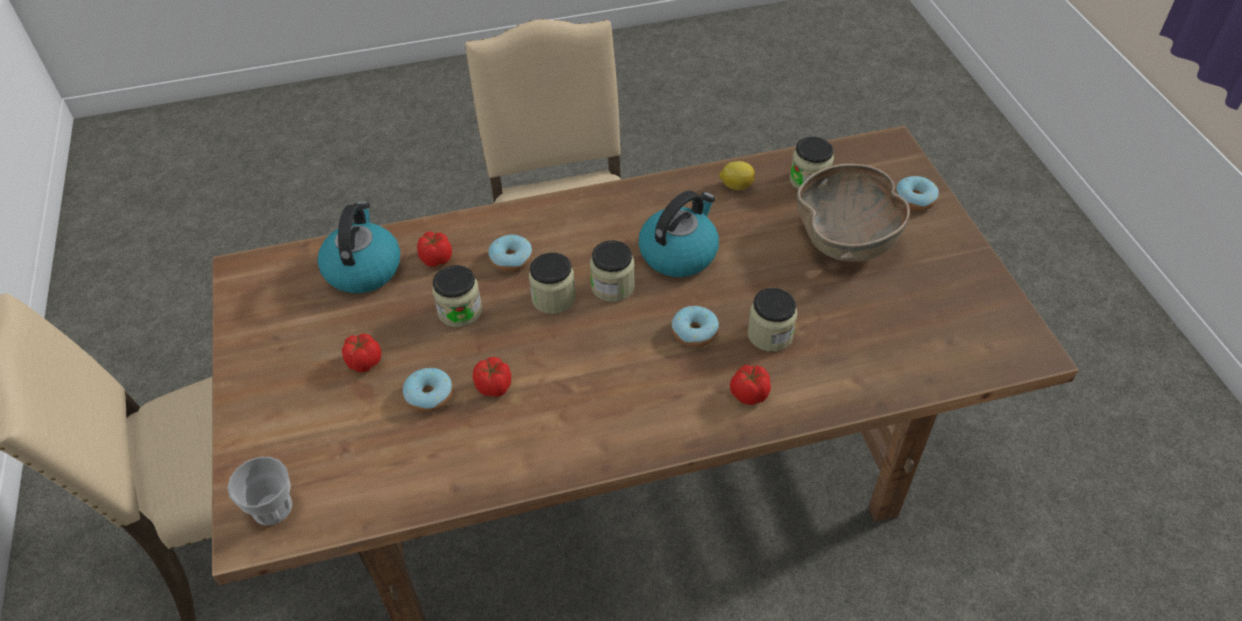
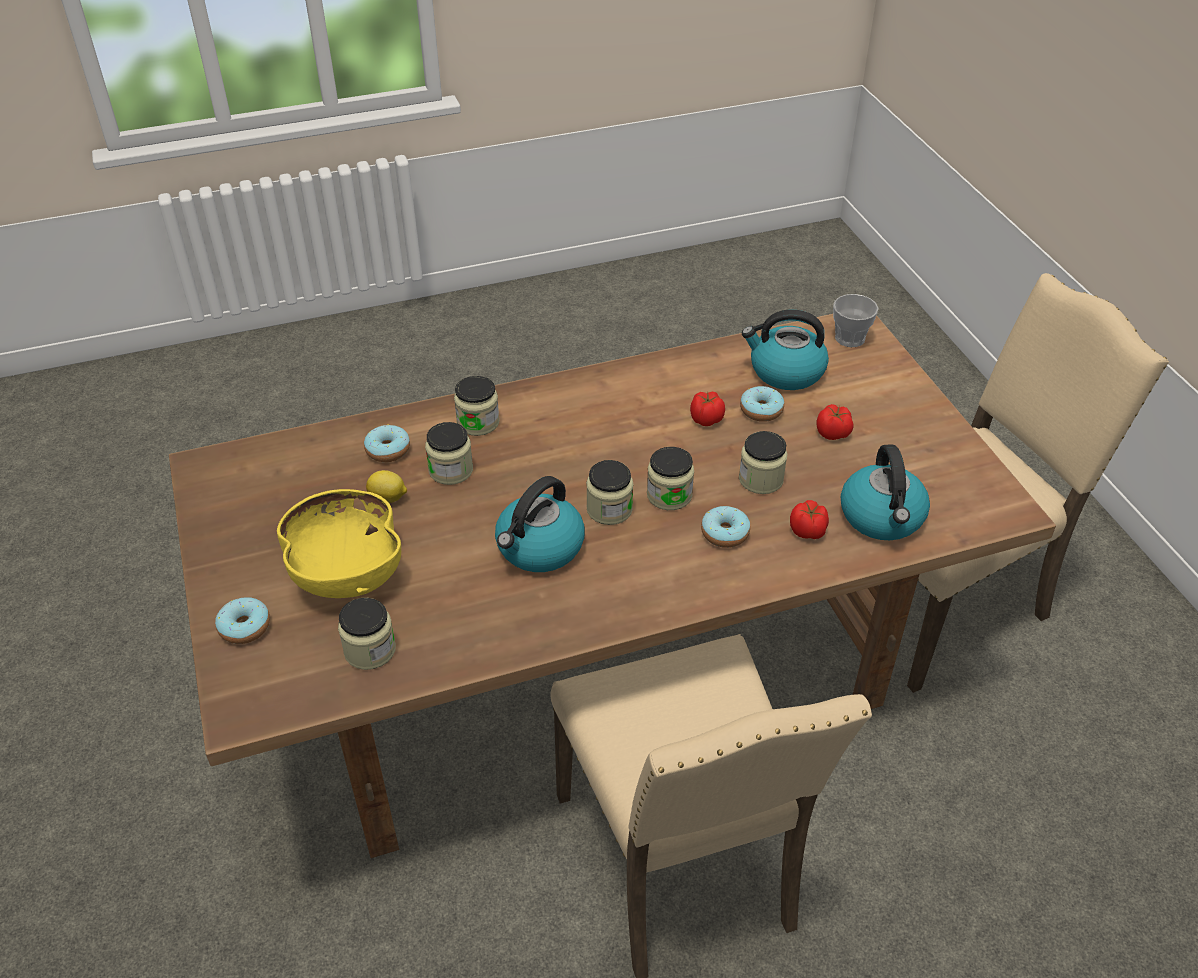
camera: 175 degrees right, 5 degrees down
donut [672,306,719,347] -> donut moved to [364,424,410,462]
lemon [719,161,755,190] -> lemon moved to [366,470,407,503]
tomato [730,365,771,405] -> jar [454,376,500,436]
brown bowl [797,164,910,262] -> yellow bowl [277,489,401,598]
none -> kettle [742,310,829,390]

